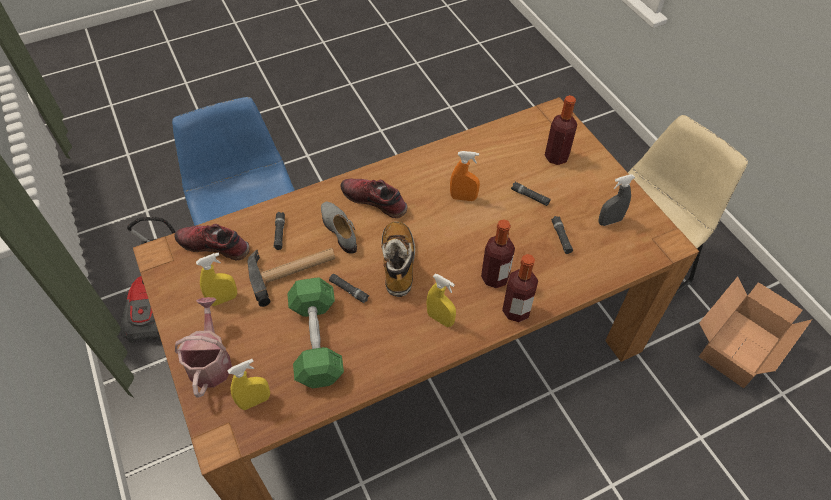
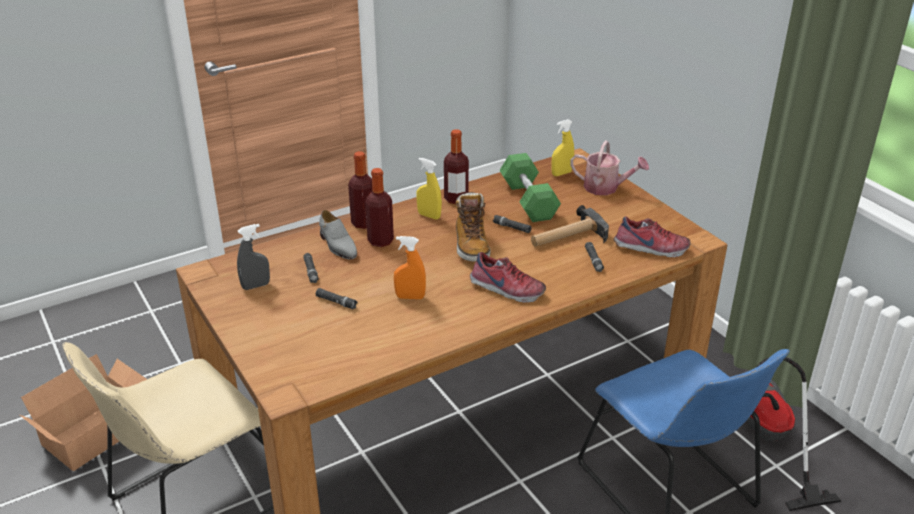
camera: 175 degrees right, 20 degrees down
watering can [175,297,232,398] -> watering can turned 60 degrees counterclockwise [570,140,649,195]
yellow spray bottle [196,252,237,306] -> none
grey shoe [321,202,357,254] -> grey shoe moved to [319,210,357,259]
bottle [544,95,577,165] -> bottle moved to [444,129,469,204]

